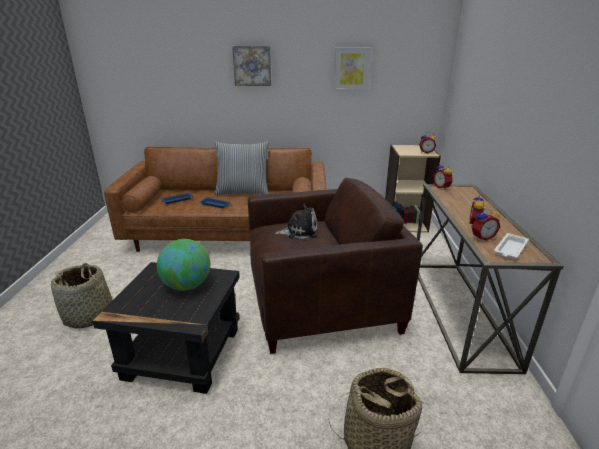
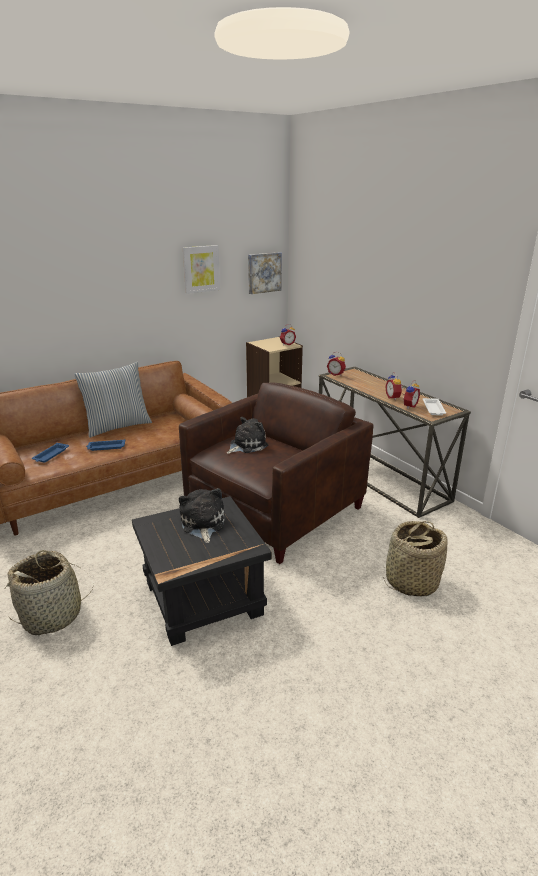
camera: 35 degrees left, 0 degrees up
globe [157,239,210,291] -> plush toy [179,488,224,543]
picture [232,46,271,86] -> picture moved to [248,252,282,294]

